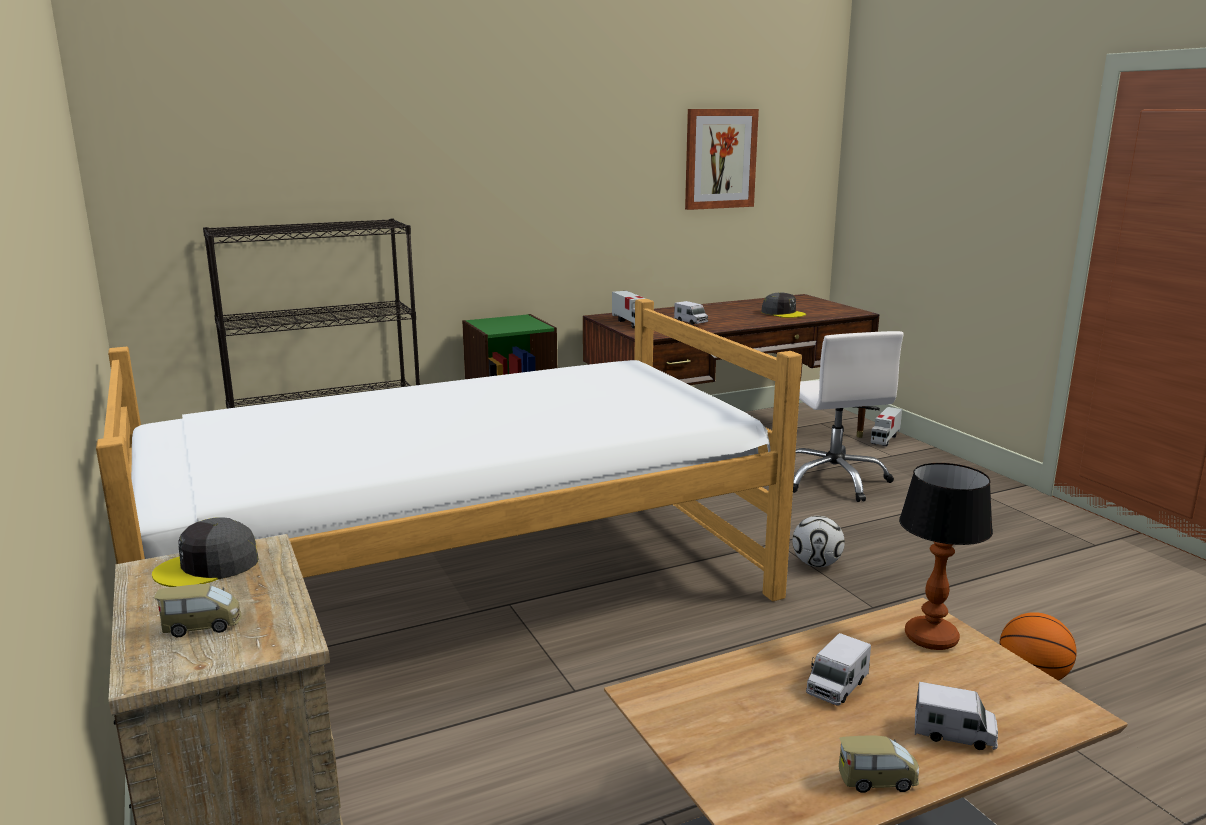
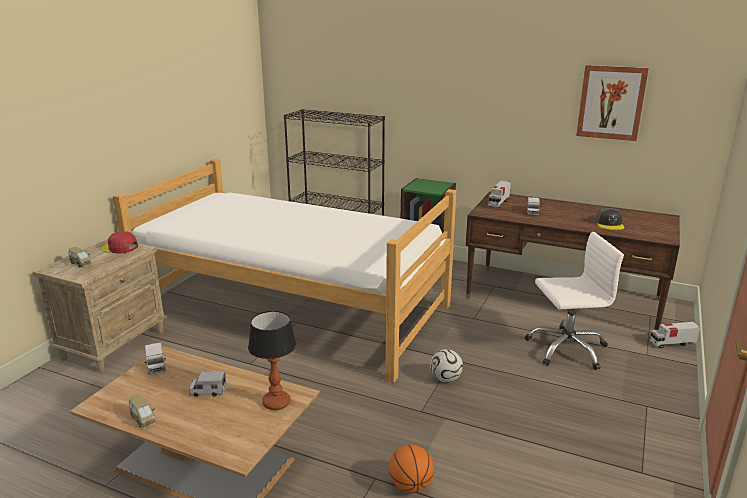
camera: 50 degrees right, 5 degrees up
grey cap [152,517,258,587] -> red cap [101,231,138,253]
white office chair [793,331,904,502] -> white office chair turned 135 degrees counterclockwise [525,232,624,370]
toy truck [915,682,998,750] -> toy truck moved to [144,342,166,375]

